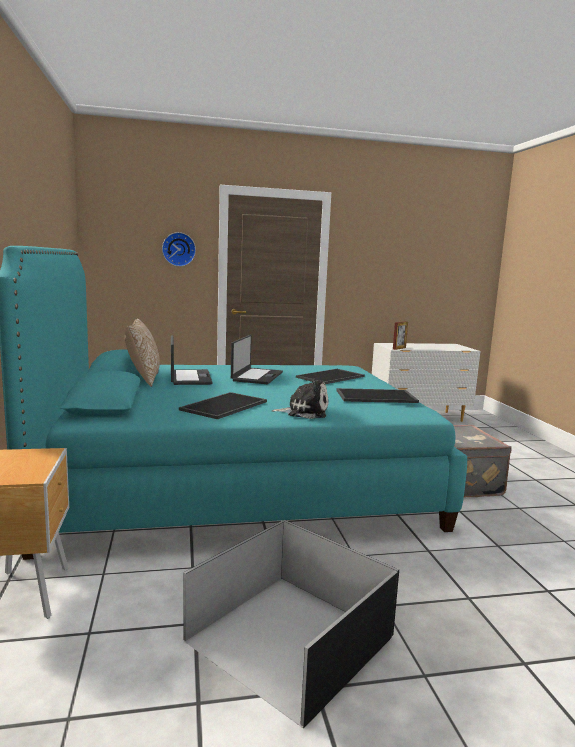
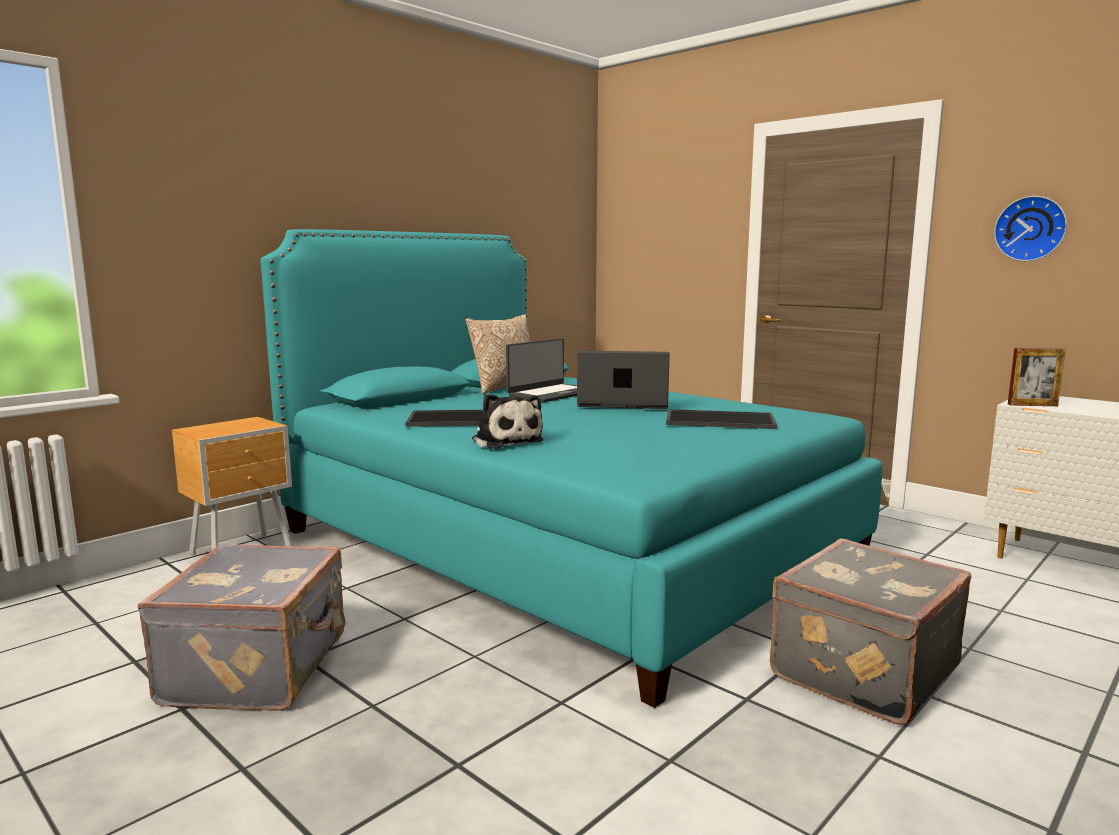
camera: 55 degrees right, 0 degrees up
wall clock [162,232,196,267] -> wall clock moved to [994,196,1067,261]
black storage box [183,520,399,728] -> grey suitcase [137,543,346,711]
laptop [231,335,283,384] -> laptop turned 150 degrees counterclockwise [577,350,670,409]
tray [336,388,419,403] -> none

